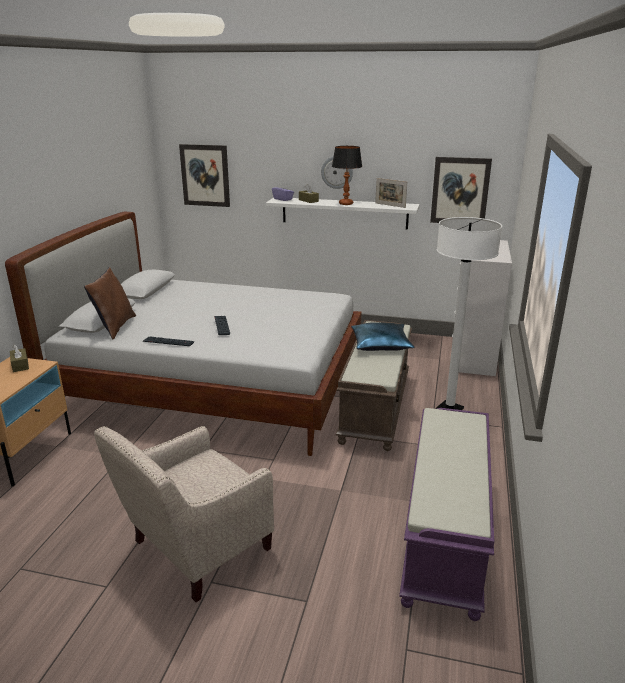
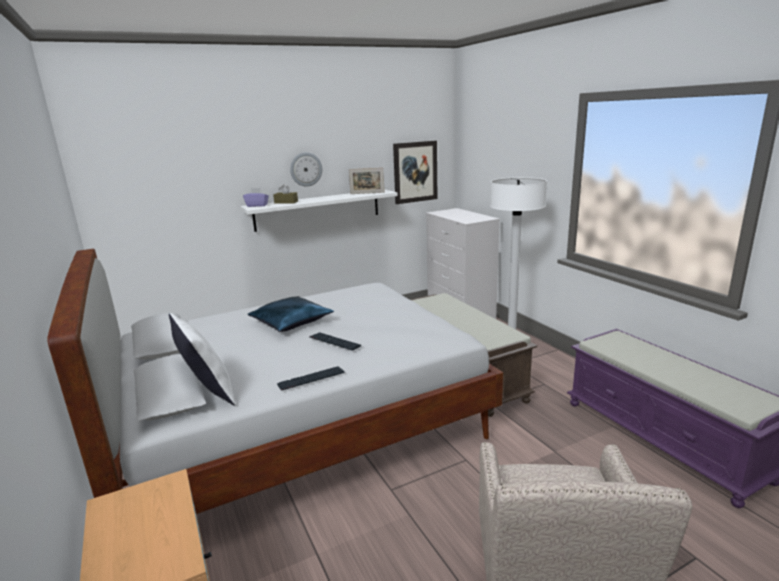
camera: 40 degrees left, 5 degrees down
brown tissue box [10,344,29,372] -> none
brown pillow [84,267,136,339] -> white pillow [169,313,236,406]
picture [179,144,230,207] -> none
table lamp [332,146,362,205] -> none
blue pillow [351,322,414,351] -> blue pillow moved to [248,296,334,332]

